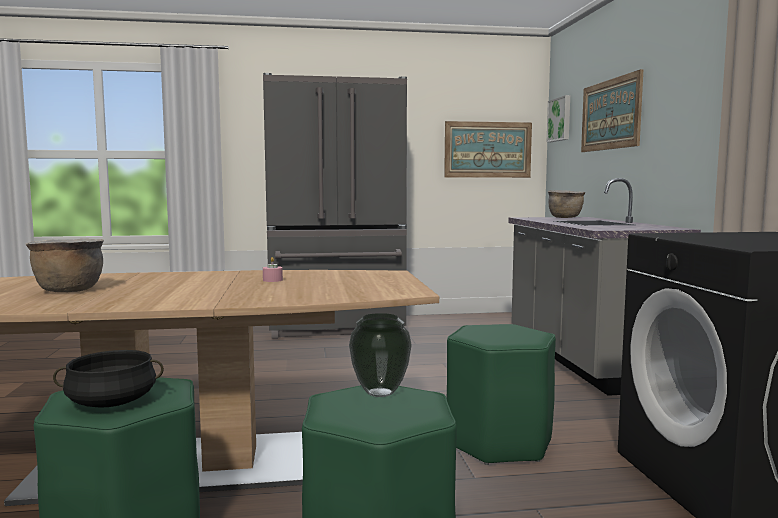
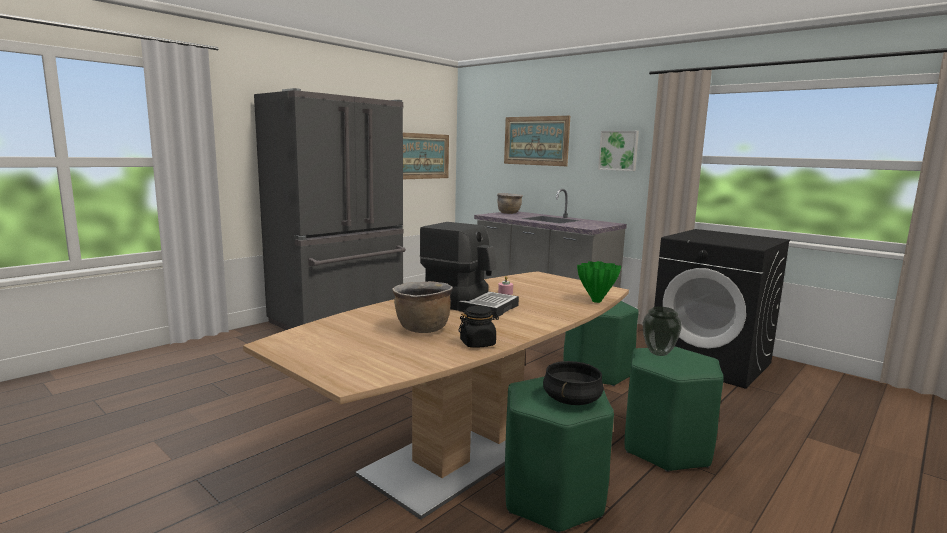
camera: 40 degrees left, 5 degrees up
picture [547,95,570,142] -> picture moved to [598,131,639,171]
none -> coffee machine [420,222,519,317]
none -> black jar [458,306,499,348]
none -> green vase [577,261,621,303]

